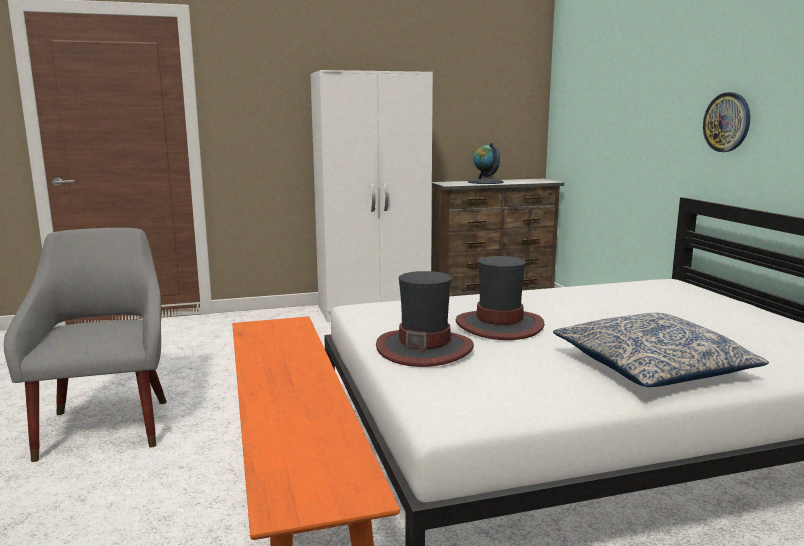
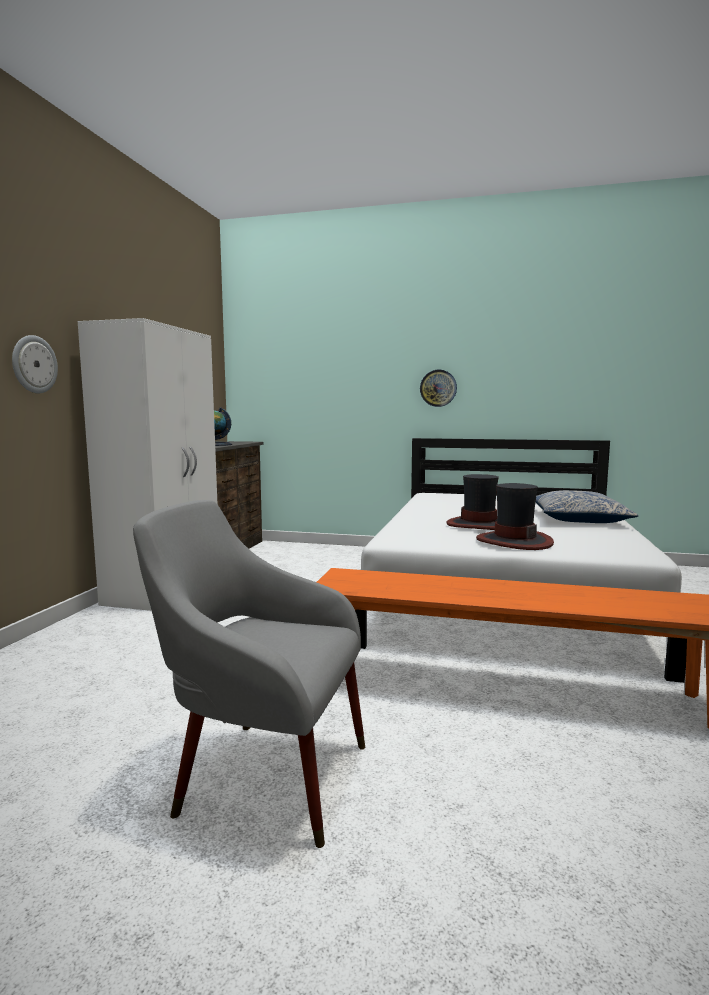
camera: 60 degrees left, 5 degrees down
none -> wall clock [12,335,58,393]

